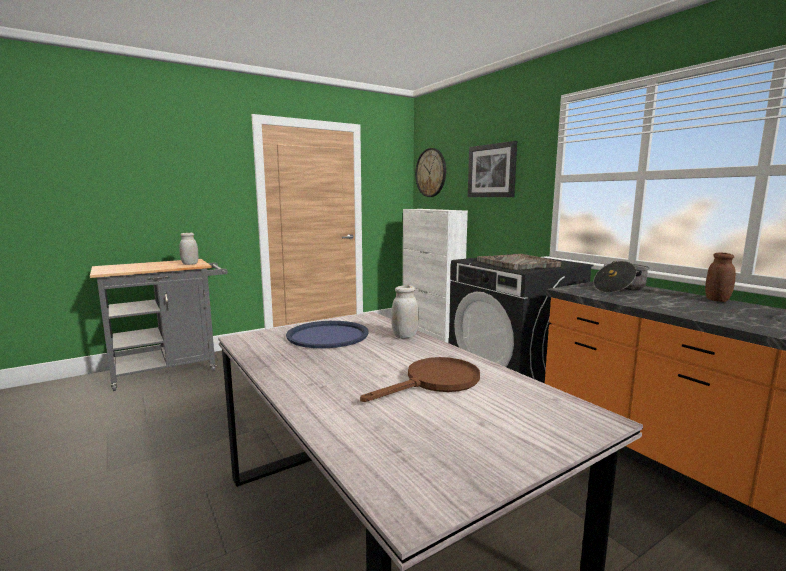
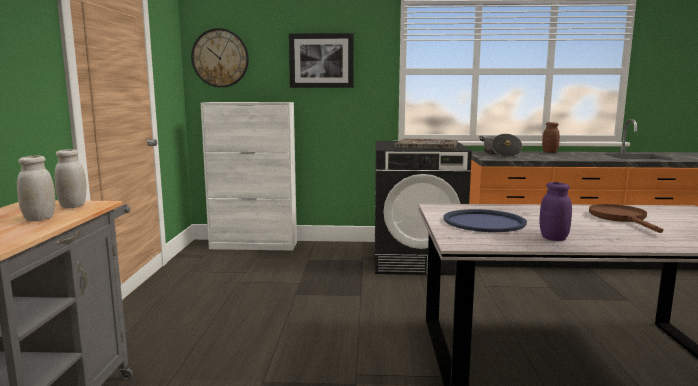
camera: 55 degrees left, 0 degrees up
white jar [391,285,419,338] -> white jar moved to [17,155,55,221]
none -> purple jar [539,182,572,241]

